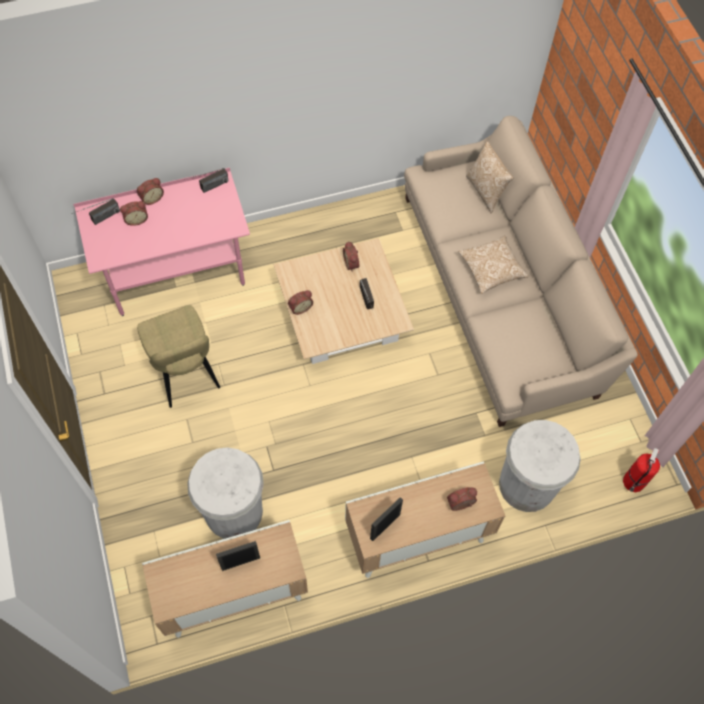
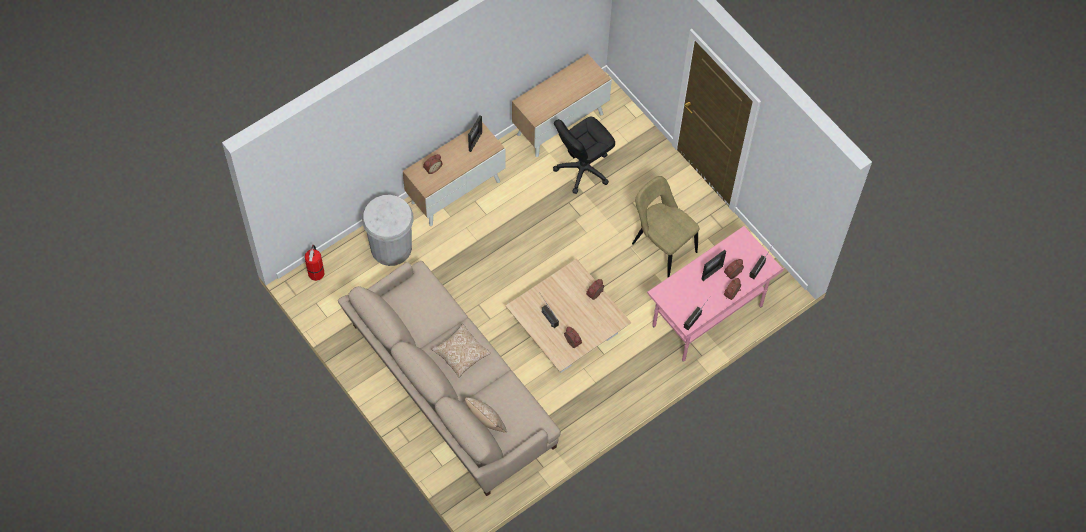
camera: 160 degrees right, 0 degrees up
white trash can [187,447,264,539] -> black office chair [553,117,615,194]
picture frame [216,541,260,571] -> picture frame moved to [701,250,726,281]

